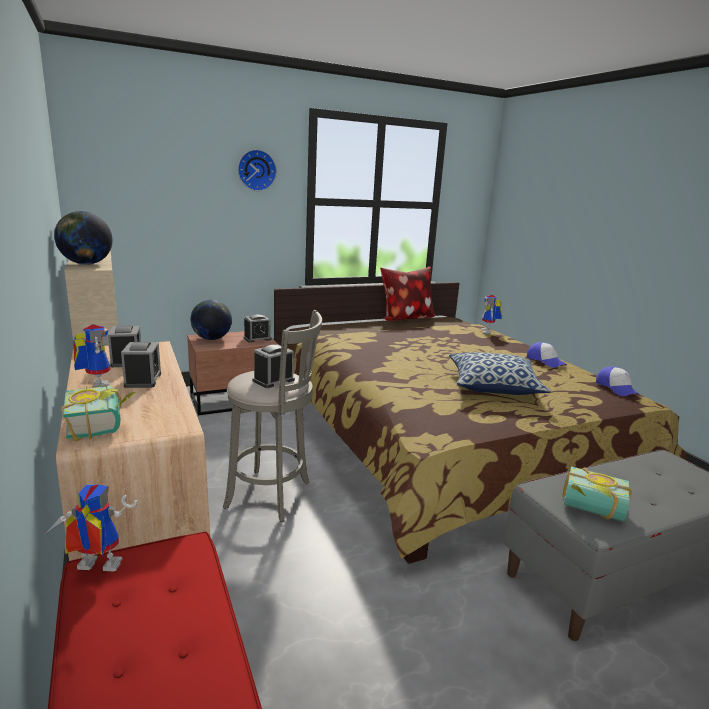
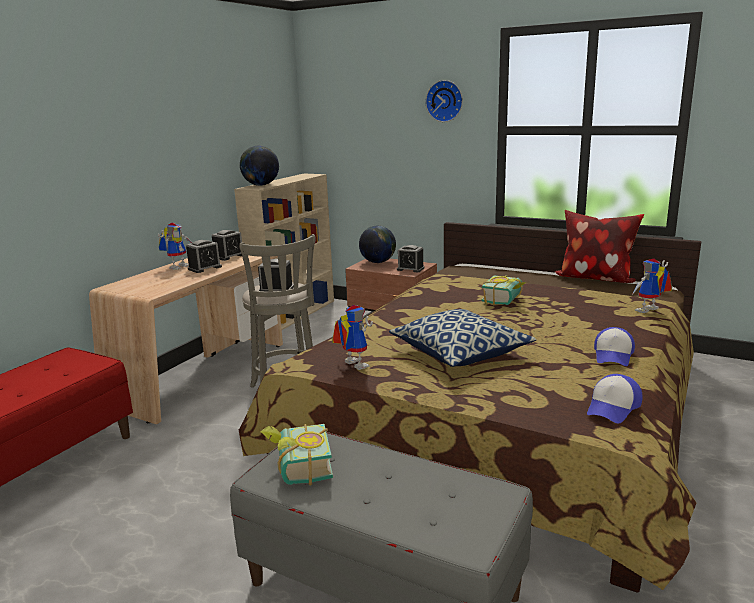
camera: 55 degrees right, 0 degrees up
toy robot [46,484,138,571] -> toy robot moved to [332,305,373,370]
book [61,386,136,441] -> book moved to [481,275,526,305]

